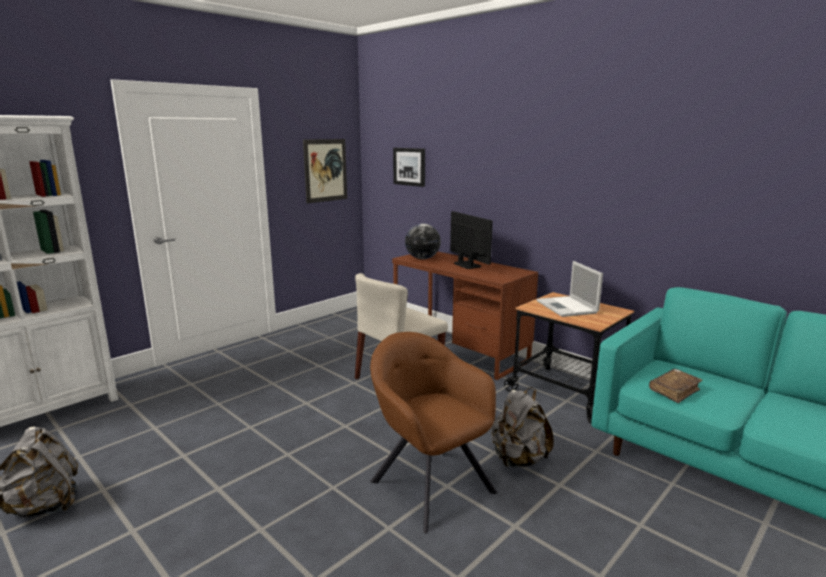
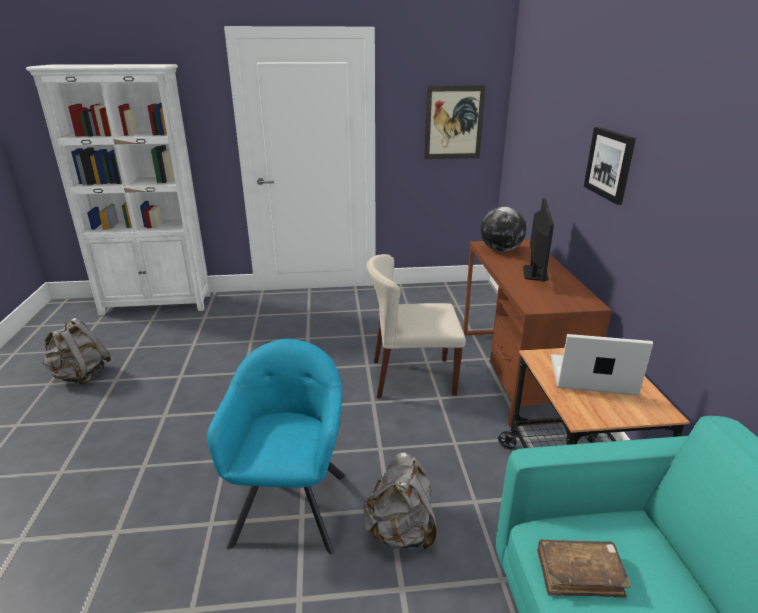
camera: 40 degrees right, 10 degrees up
brown armchair [370,332,498,533] -> turquoise armchair [207,339,345,554]
picture [393,148,425,187] -> picture moved to [584,127,636,205]
laptop [537,261,603,317] -> laptop turned 75 degrees clockwise [551,334,653,395]

